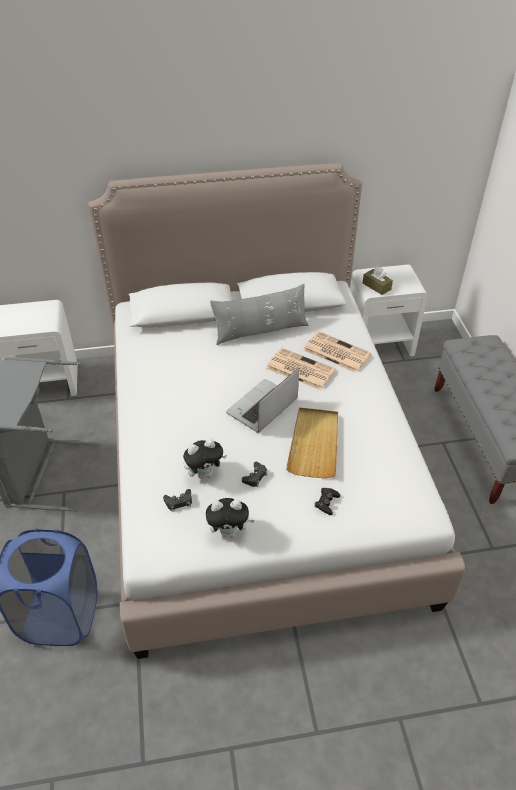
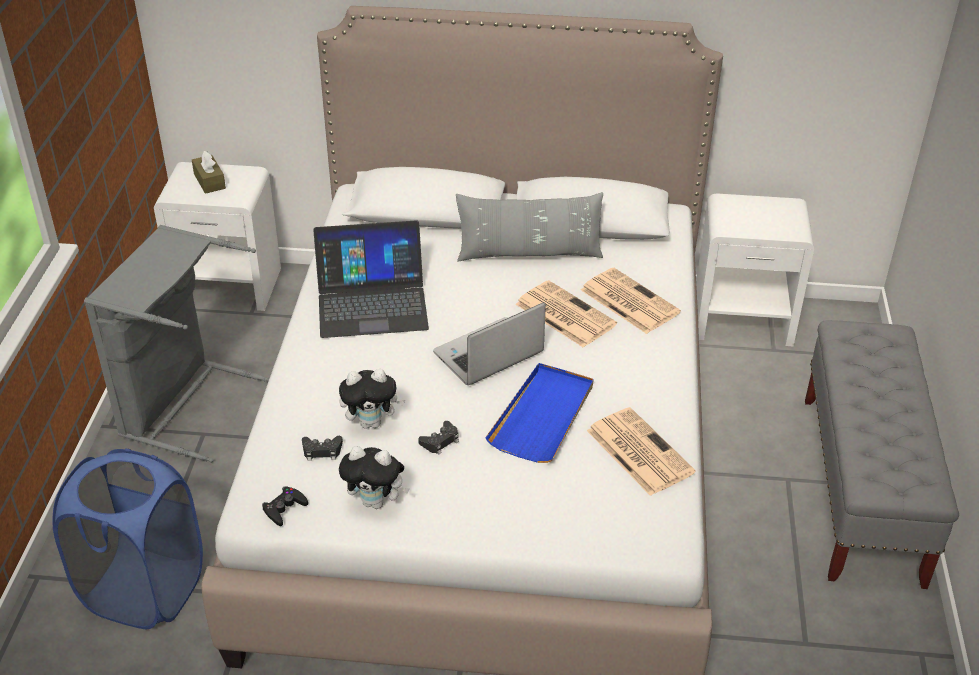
camera: 15 degrees right, 5 degrees down
beige tray [286,408,338,478] -> blue tray [485,363,594,463]
black game controller [315,488,340,515] -> black game controller moved to [262,486,308,526]
brown tissue box [363,267,393,295] -> brown tissue box moved to [192,151,226,194]
none -> laptop [313,221,429,338]
none -> newspaper [587,407,696,496]

